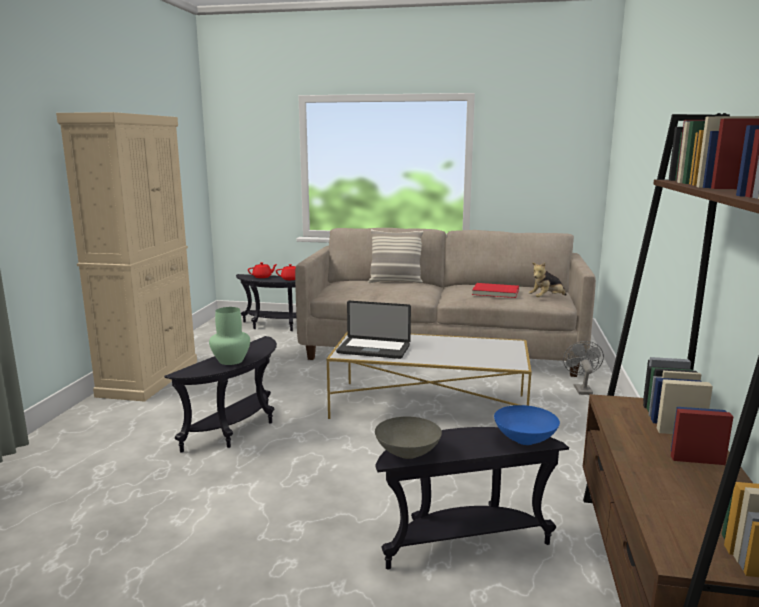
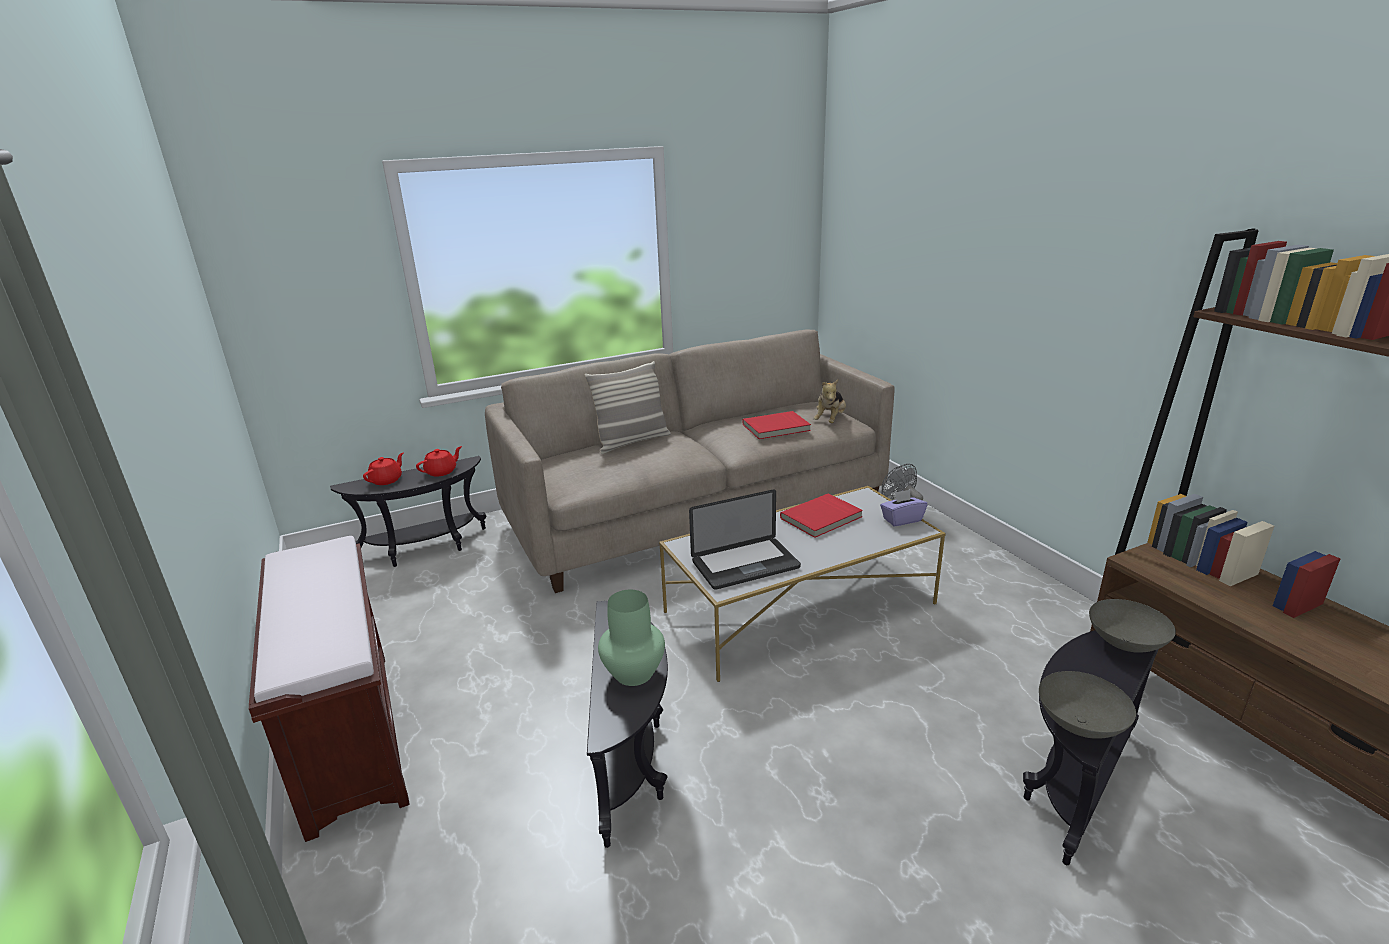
camera: 35 degrees left, 10 degrees up
beige cabinet [56,112,197,402] -> brown bench [249,536,410,842]
blue bowl [494,405,560,445] -> grey bowl [1089,599,1176,653]
none -> red book [780,493,863,538]
none -> purple tissue box [880,489,928,526]

